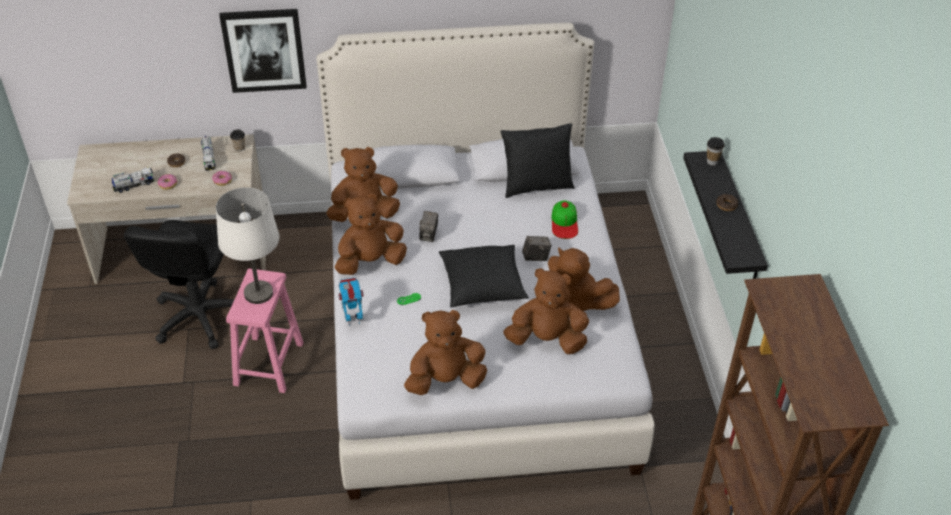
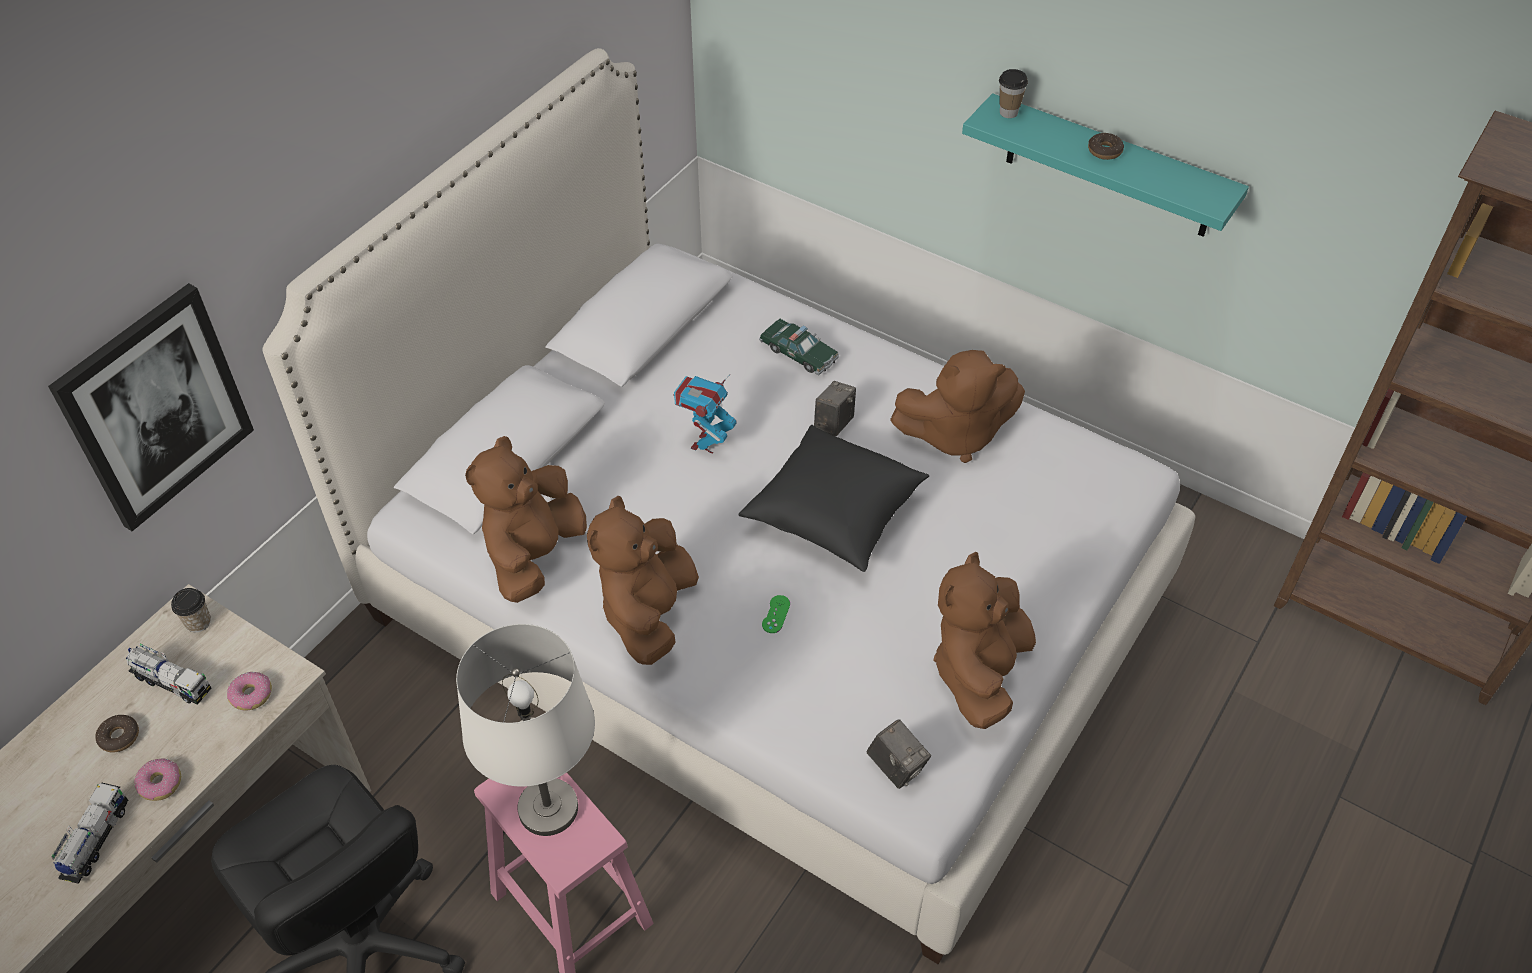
camera: 50 degrees left, 5 degrees up
toy robot [339,277,364,326] -> toy robot moved to [674,374,737,454]
camera [419,211,438,242] -> camera moved to [867,719,931,789]
black pillow [501,123,575,198] -> none
brown plush toy [503,268,589,354] -> none
cap [551,200,578,239] -> toy car [759,319,839,375]
black shelf [683,151,768,279] -> turquoise shelf [962,93,1249,237]

